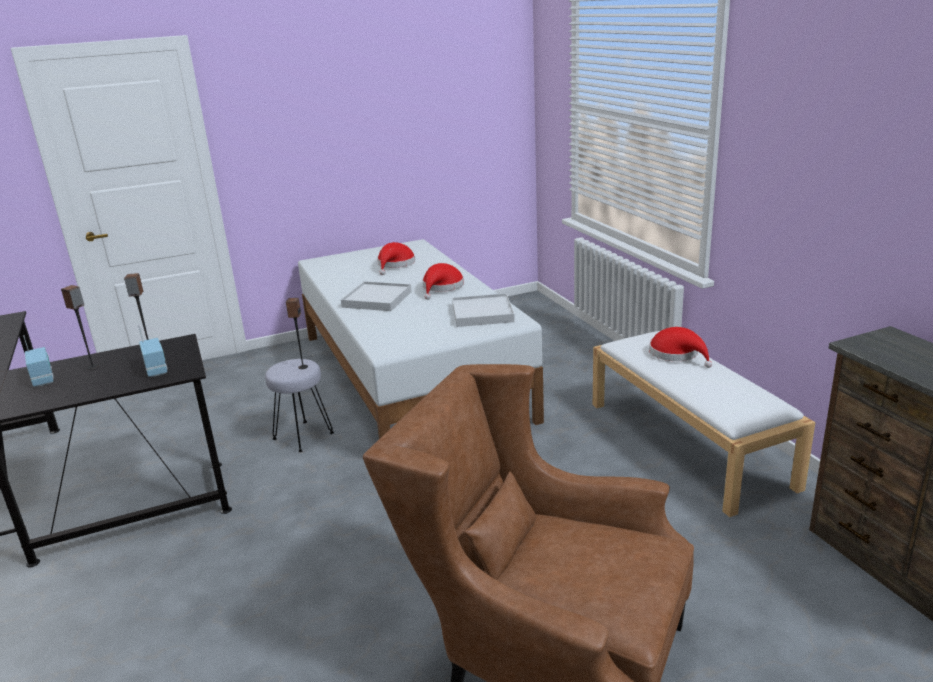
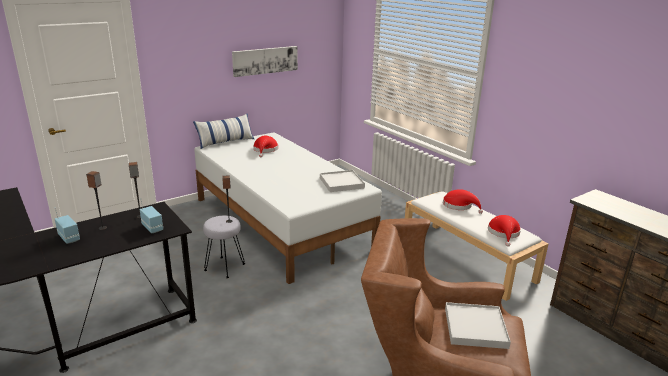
camera: 15 degrees left, 0 degrees up
white tray [341,281,412,311] -> white tray moved to [445,302,511,349]
red hat [422,263,464,300] -> red hat moved to [488,215,521,247]
none -> pillow [193,114,254,149]
none -> picture [232,46,298,77]

